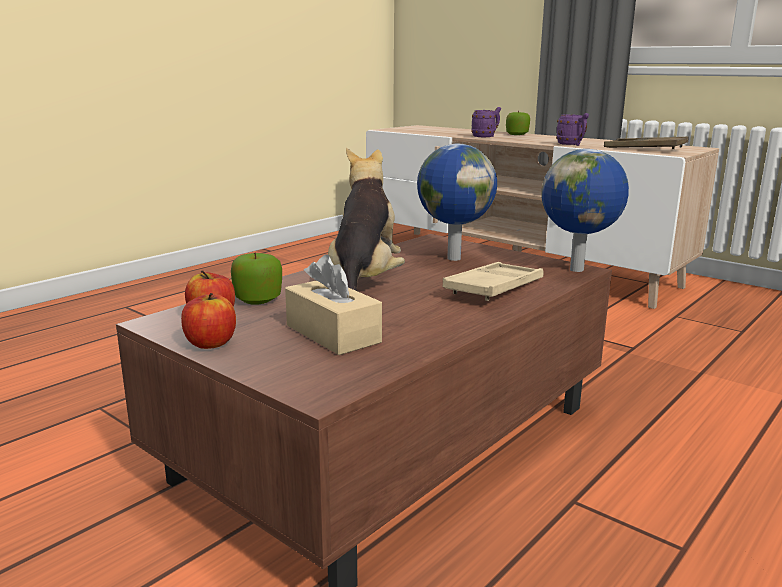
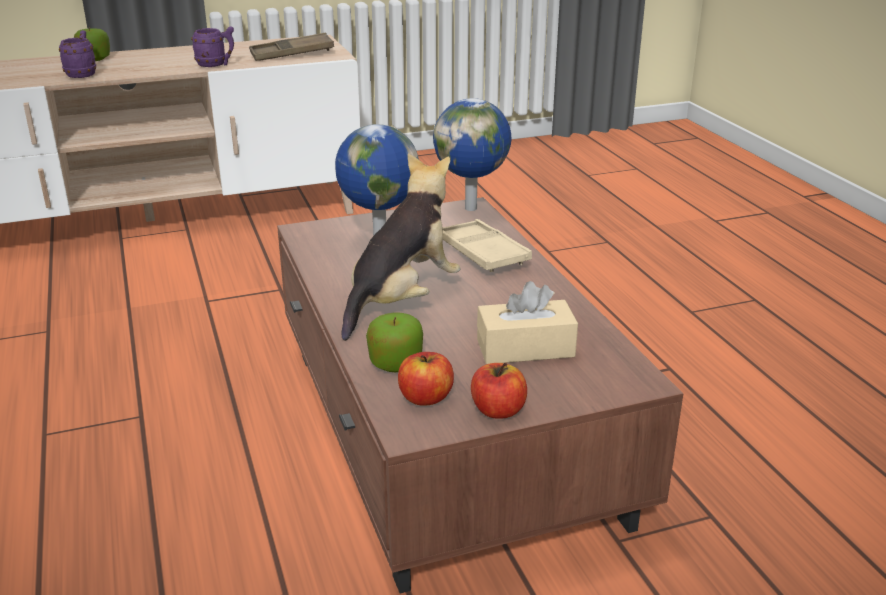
camera: 60 degrees left, 10 degrees up
plush toy [328,148,405,291] -> plush toy turned 90 degrees clockwise [341,153,461,341]

